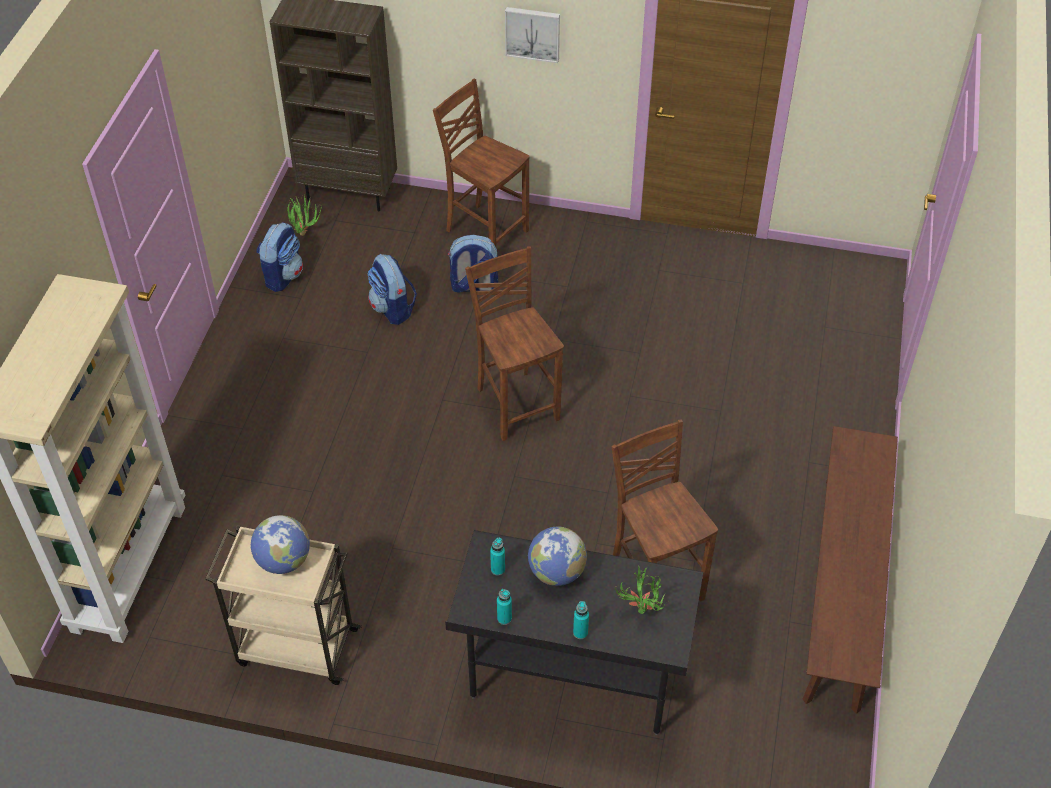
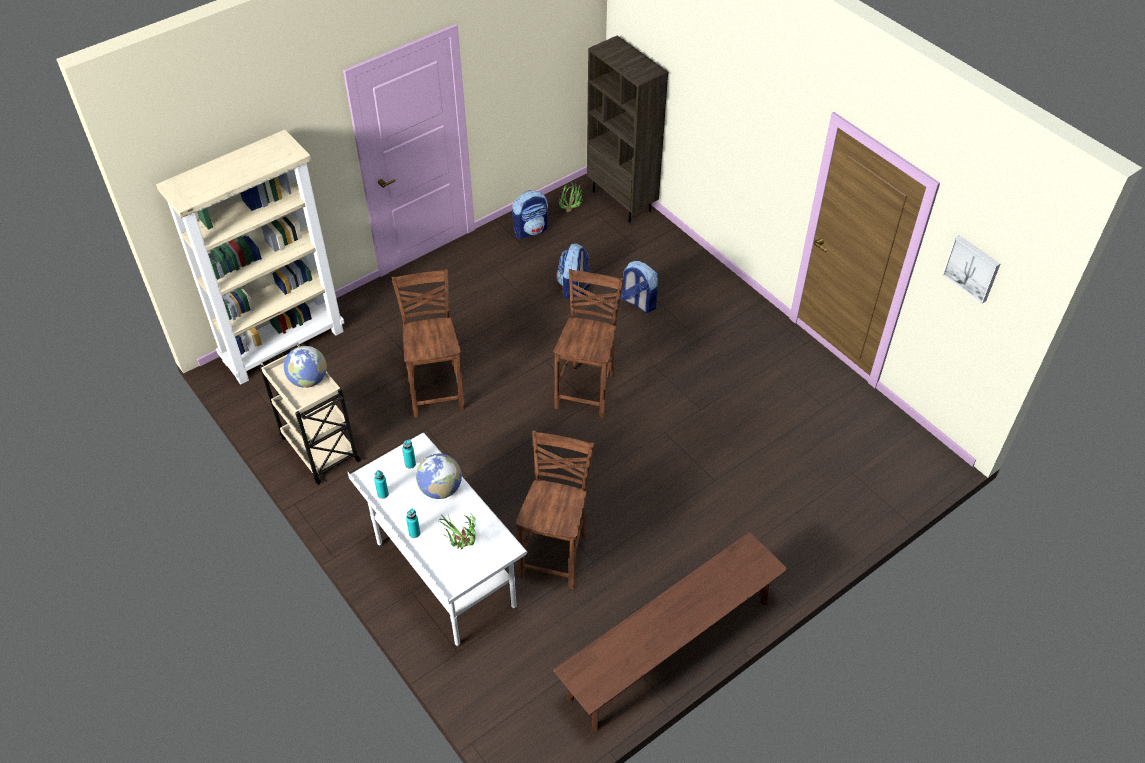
camera: 40 degrees right, 0 degrees up
brown chair [433,78,529,247] -> brown chair moved to [391,269,465,418]
black desk [445,530,703,735] -> white desk [348,433,528,647]
picture [505,7,560,63] -> picture moved to [943,236,1000,304]

